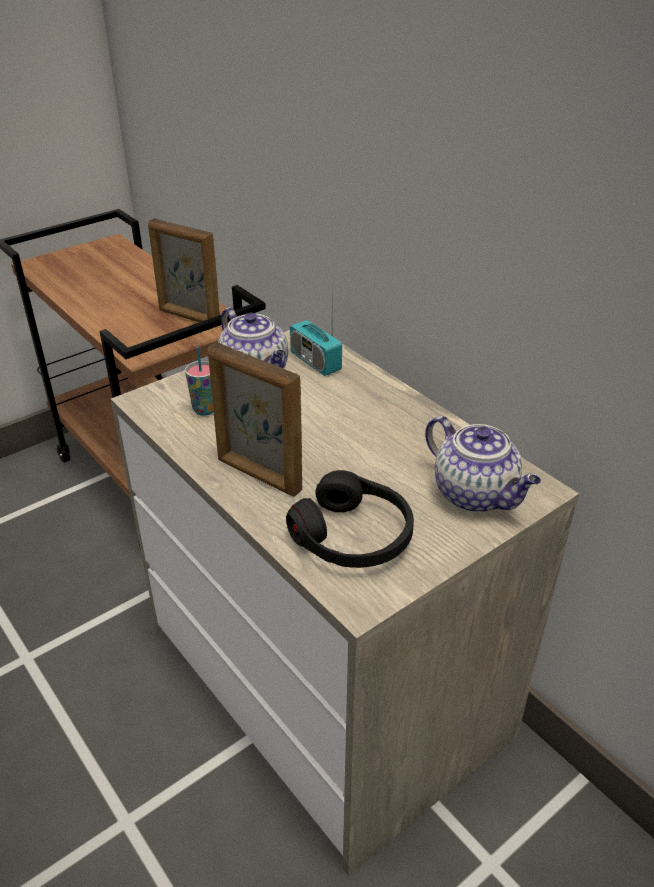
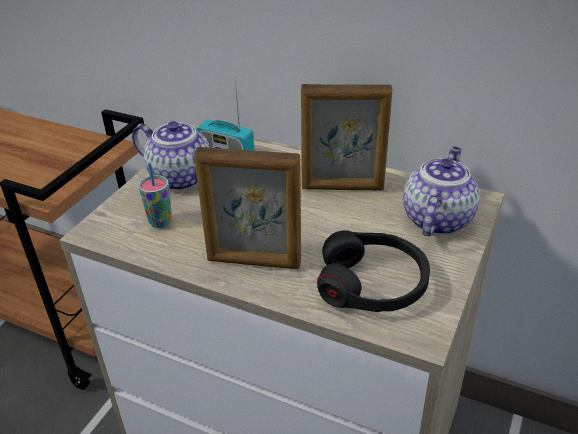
camera: 25 degrees left, 0 degrees up
picture frame [148,218,220,322] -> picture frame moved to [301,84,392,190]
teapot [425,416,541,512] -> teapot turned 90 degrees counterclockwise [403,146,480,236]

